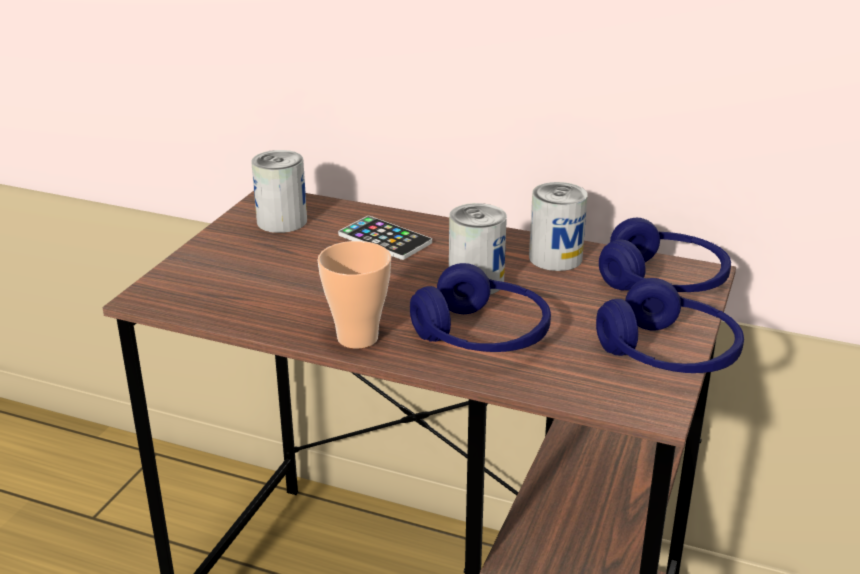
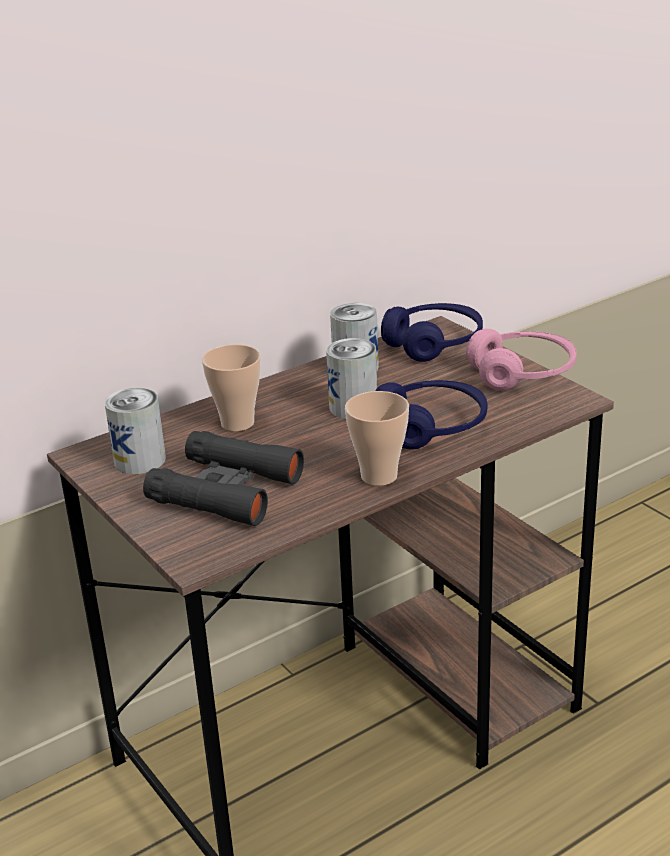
camera: 55 degrees left, 0 degrees up
phone [338,216,432,260] -> cup [202,344,261,431]
blue headphones [596,278,744,373] -> pink headphones [466,329,577,391]
none -> black binoculars [143,431,304,526]

